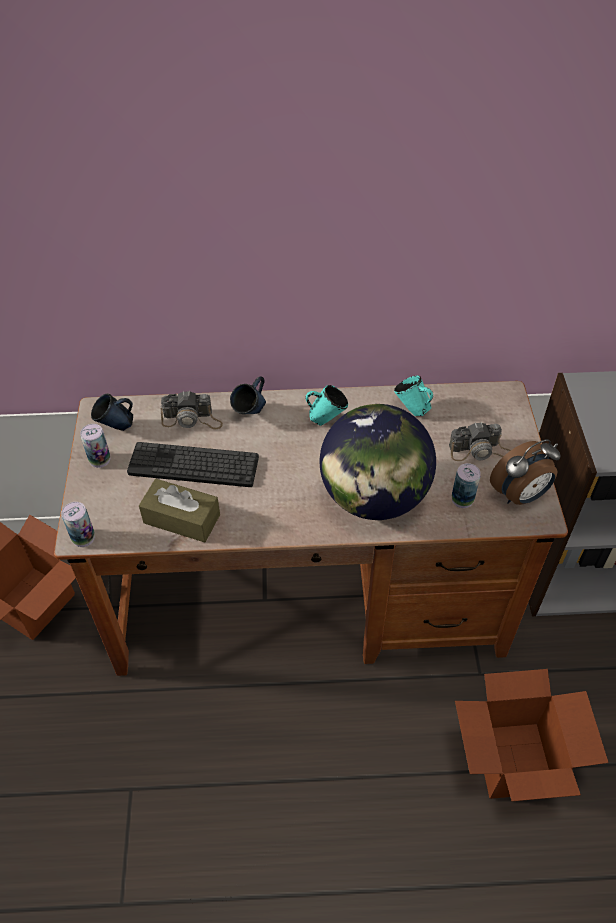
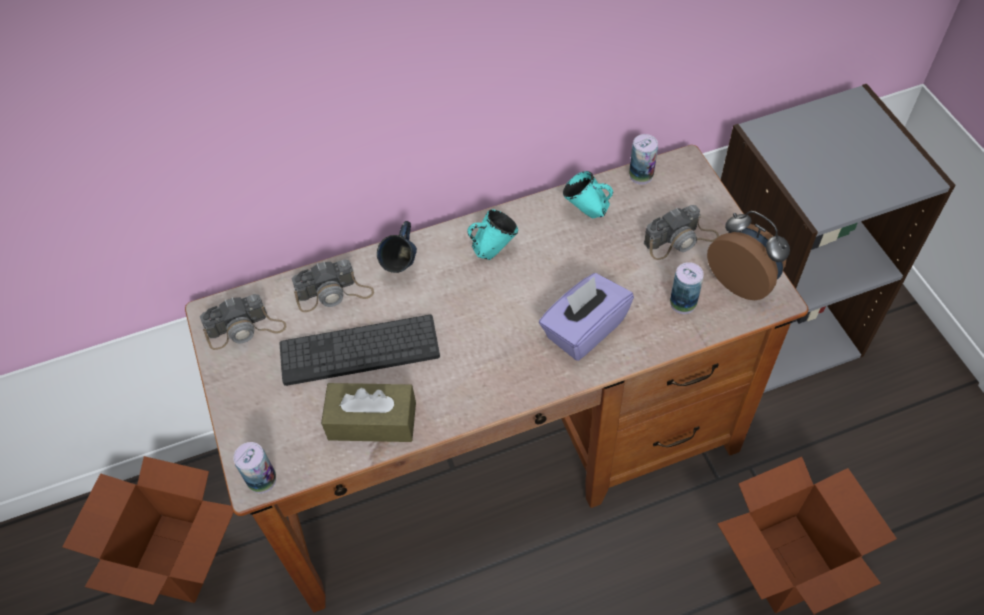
camera: 15 degrees left, 5 degrees up
can [80,424,110,468] -> can moved to [629,134,658,185]
blue mug [91,393,133,431] -> camera [200,294,287,350]
globe [320,404,436,520] -> purple tissue box [539,273,634,361]
alarm clock [490,439,561,505] -> alarm clock turned 90 degrees counterclockwise [707,211,790,300]

